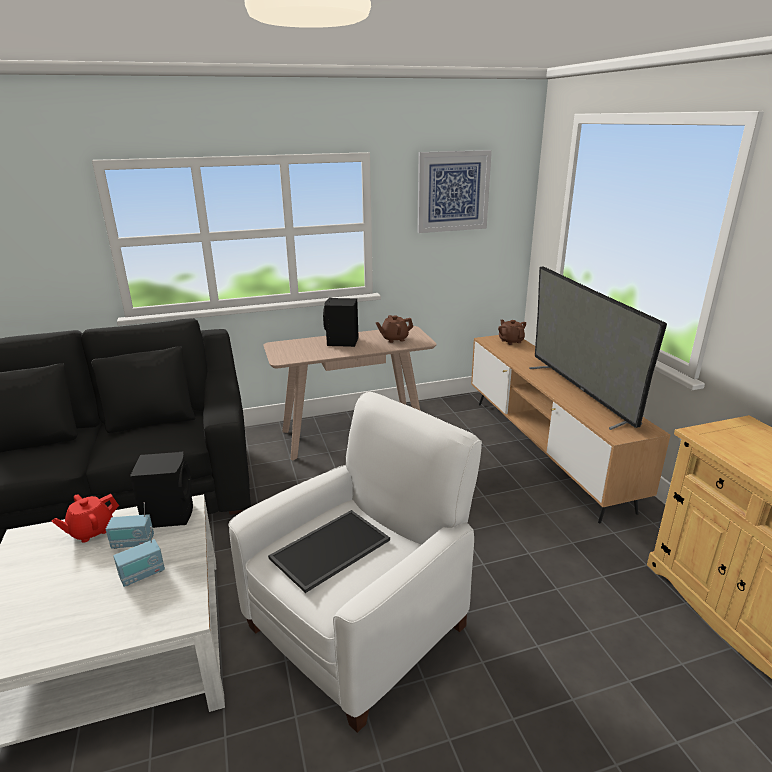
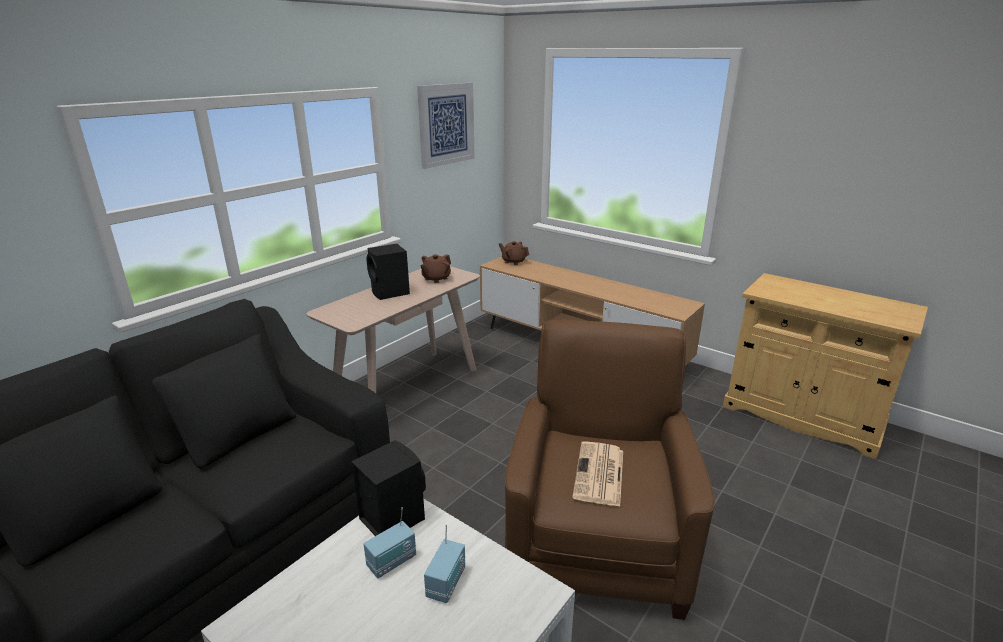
camera: 35 degrees left, 0 degrees up
red teapot [51,494,119,543] -> none
white armchair [229,392,482,733] -> brown armchair [505,320,715,620]
tray [268,510,390,593] -> newspaper [572,441,623,507]
television [529,266,667,430] -> none

